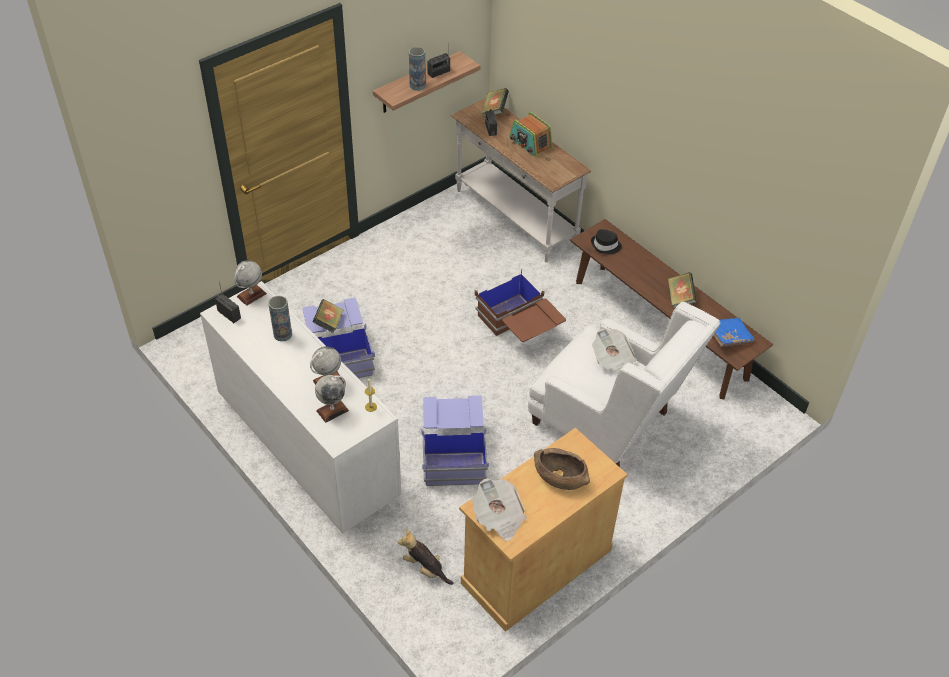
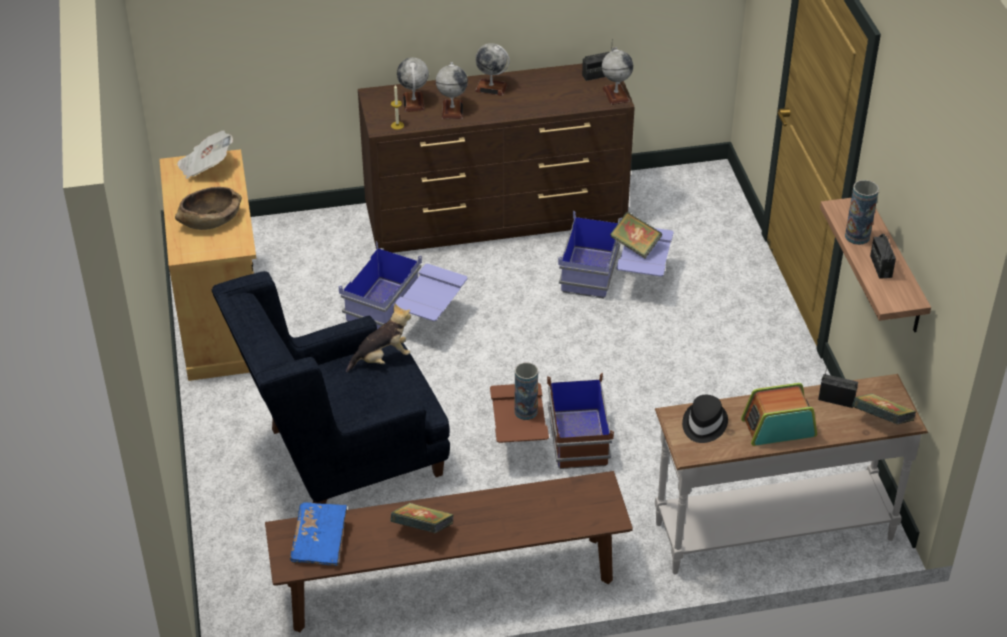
camera: 120 degrees right, 5 degrees down
white dresser [200,281,402,534] -> brown dresser [358,63,635,253]
vase [268,296,292,341] -> vase moved to [515,362,538,420]
plush toy [398,530,453,585] -> plush toy moved to [346,303,411,373]
white armchair [528,302,720,467] -> blue armchair [212,271,450,504]
black hat [591,229,622,255] -> black hat moved to [682,395,728,443]
newspaper [592,329,637,375] -> none
none -> globe [475,43,509,96]

